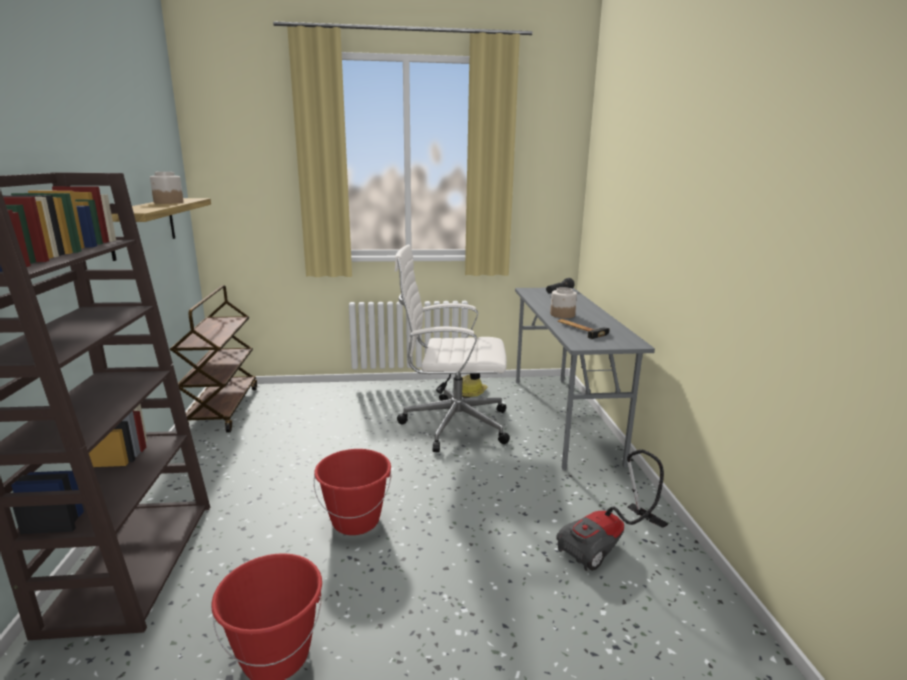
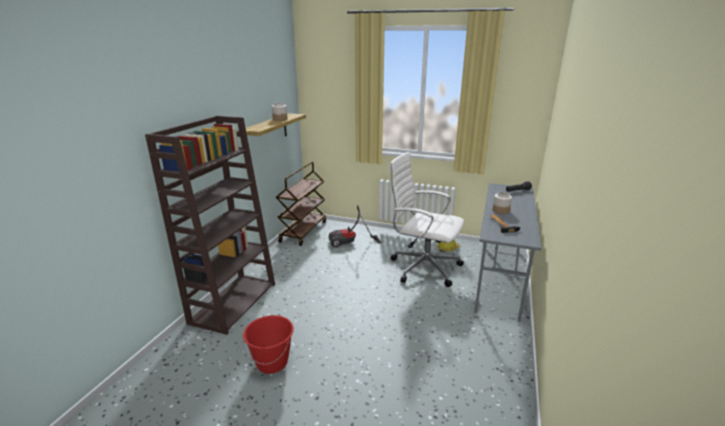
camera: 25 degrees right, 5 degrees up
red bucket [314,449,391,535] -> none
vacuum cleaner [556,449,668,571] -> vacuum cleaner moved to [329,205,381,247]

